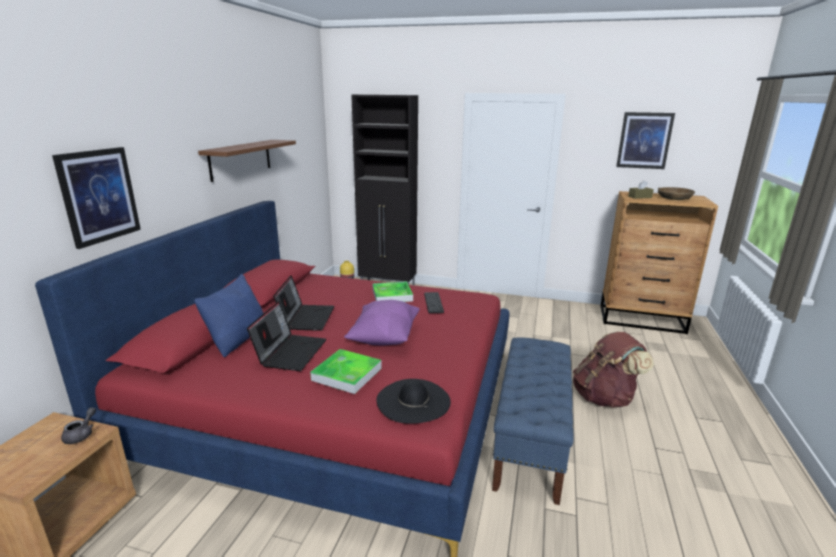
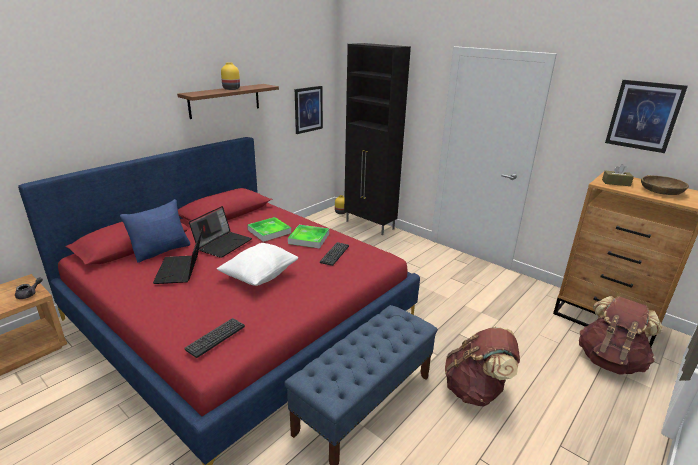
camera: 25 degrees right, 5 degrees up
picture [52,147,141,249] -> picture moved to [295,86,323,134]
laptop [247,301,326,371] -> laptop turned 135 degrees clockwise [153,229,202,284]
tray [310,349,382,394] -> tray moved to [247,217,291,242]
purple pillow [344,300,420,345] -> white pillow [217,243,298,286]
black hat [376,379,451,424] -> keyboard [185,318,245,358]
none -> yellow vase [221,63,240,90]
none -> brown backpack [579,296,663,375]

